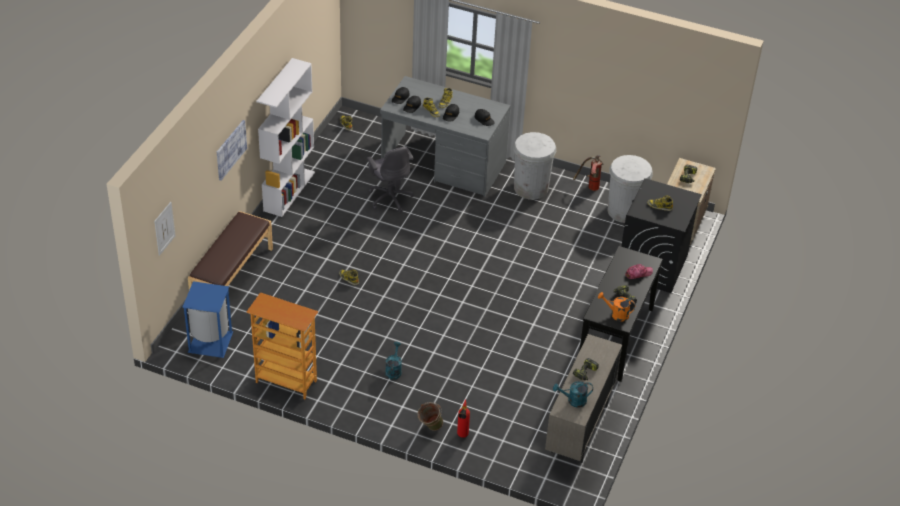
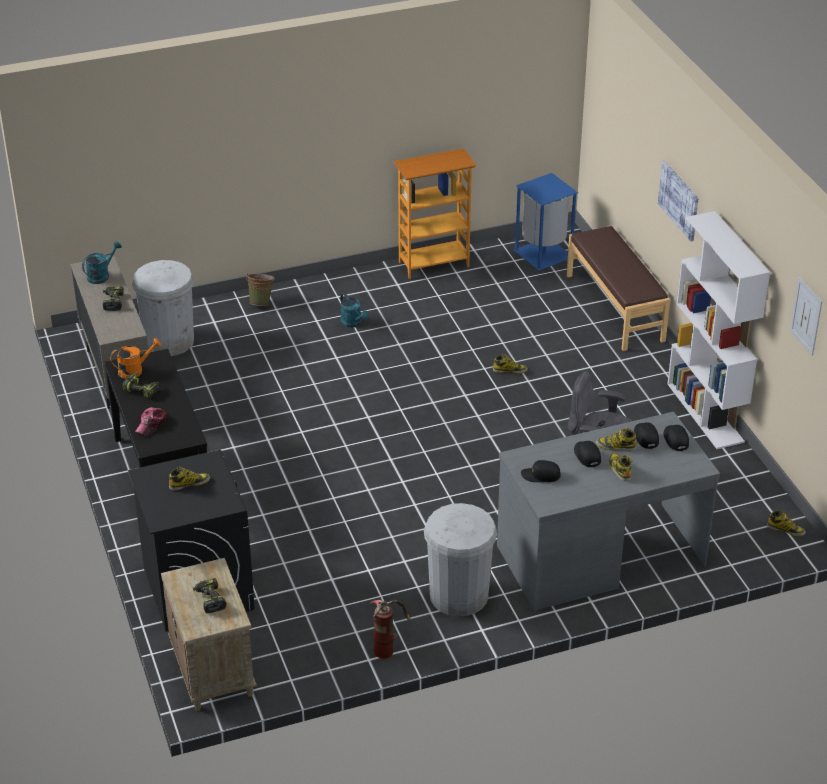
camera: 140 degrees right, 5 degrees down
picture [154,202,175,256] -> picture moved to [790,277,823,356]
fire extinguisher [457,399,470,438] -> none
white trash can [608,155,653,223] -> white trash can moved to [132,260,194,356]

